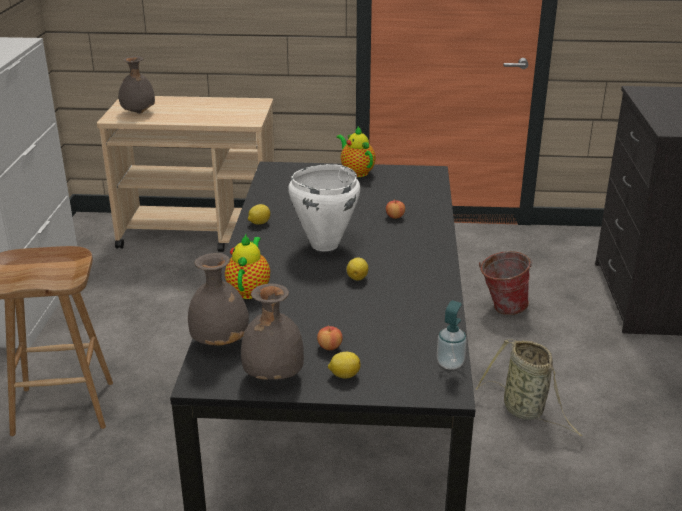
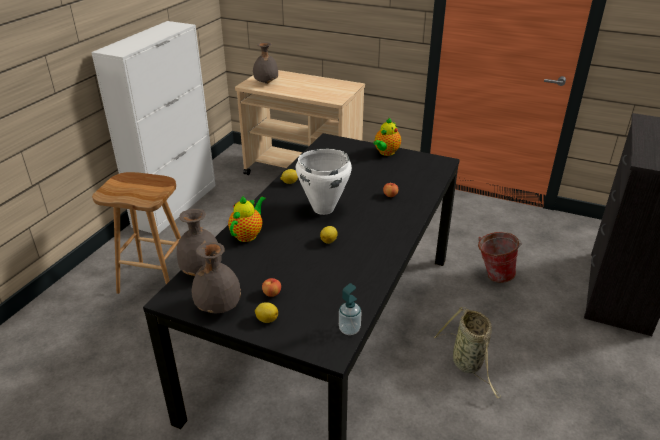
camera: 20 degrees right, 5 degrees up
teapot [337,126,376,177] -> teapot turned 135 degrees counterclockwise [373,118,401,156]

